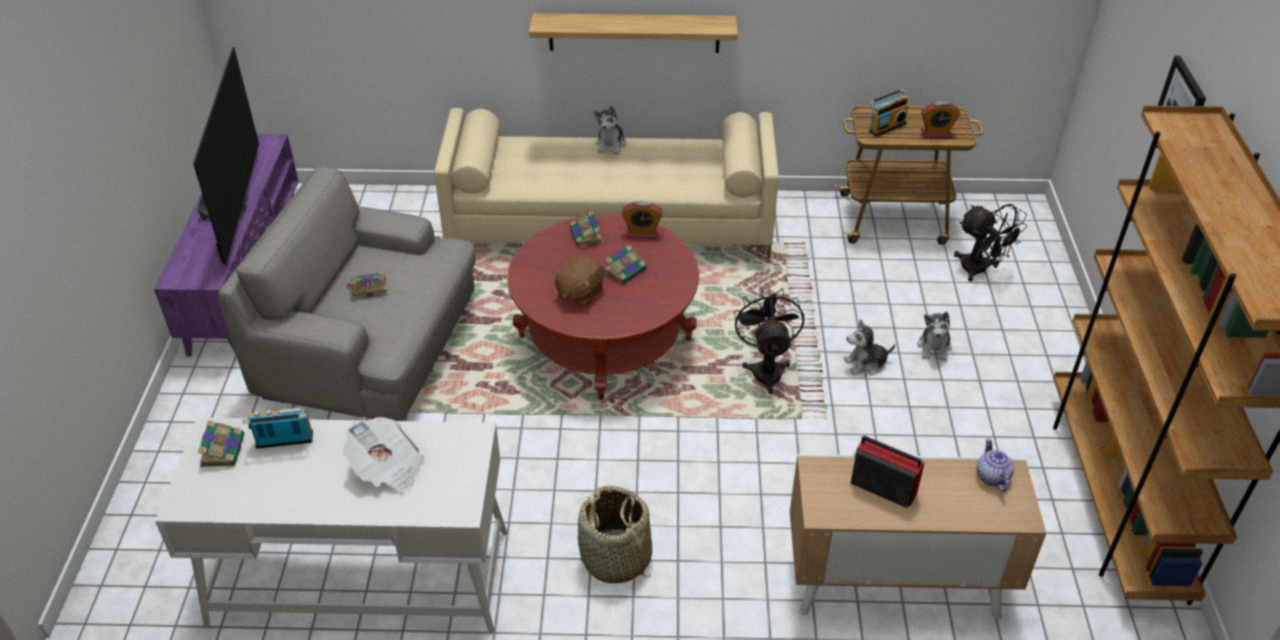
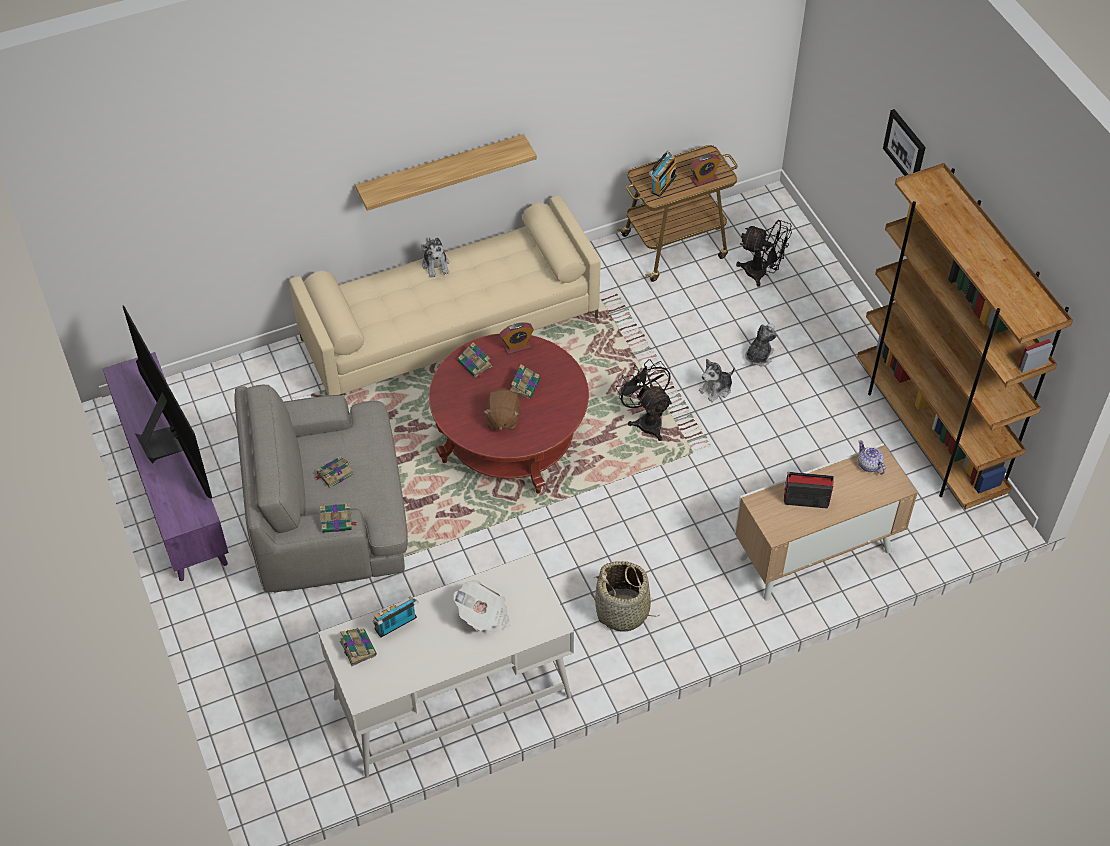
camera: 25 degrees left, 10 degrees up
plush toy [917,312,952,361] -> plush toy turned 135 degrees counterclockwise [745,324,777,366]
none -> book [320,503,357,533]

